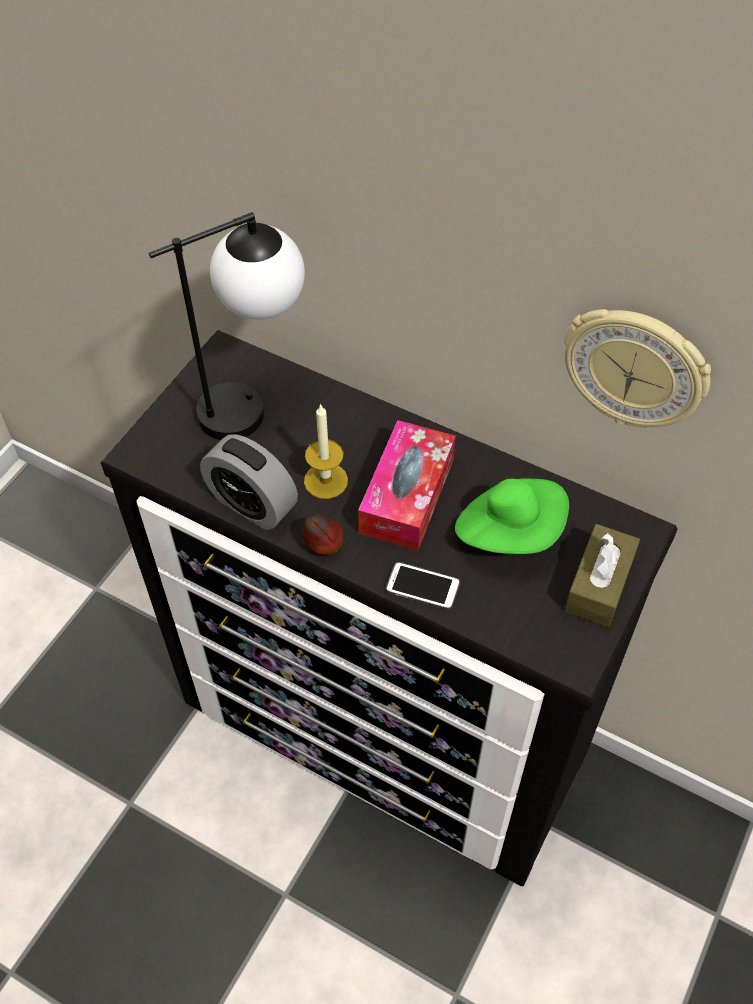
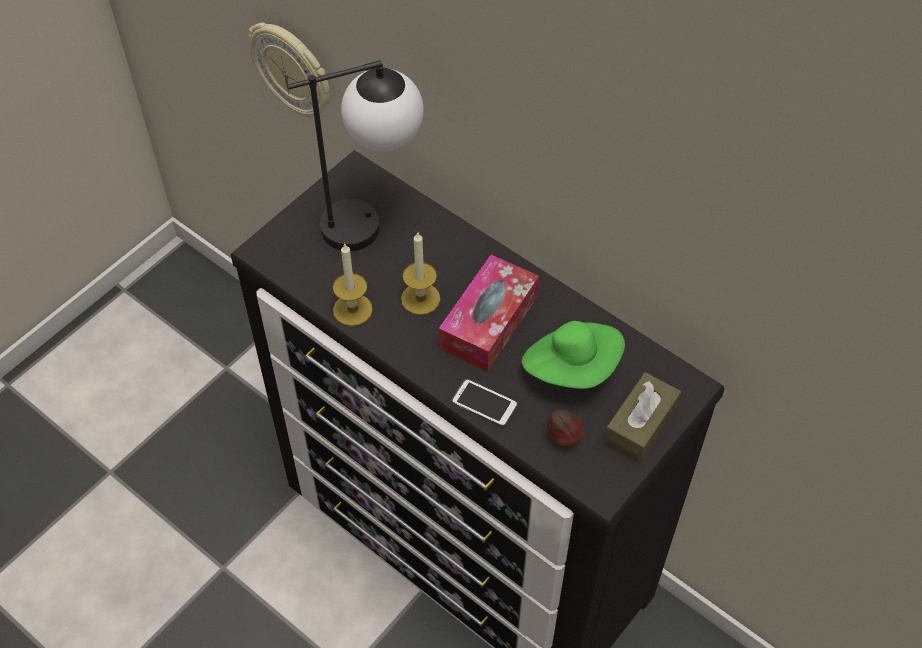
camera: 10 degrees right, 0 degrees up
alarm clock [200,434,298,530] -> candle [333,243,373,326]
apple [302,515,343,555] -> apple moved to [547,410,584,447]
wall clock [564,309,711,428] -> wall clock moved to [248,23,330,117]

